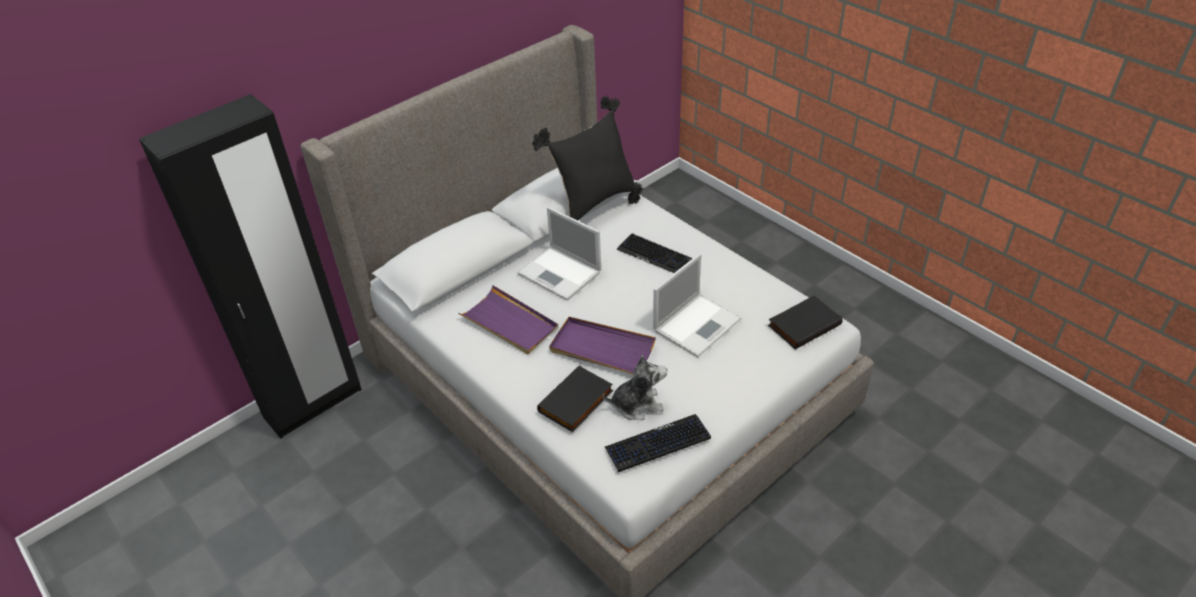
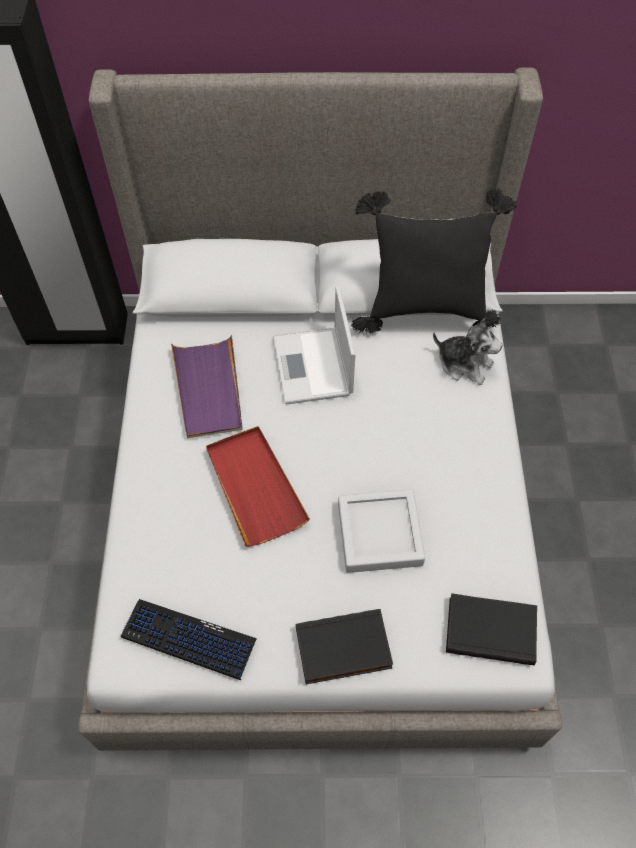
camera: 40 degrees right, 15 degrees up
black book [537,365,613,432] -> black book moved to [296,609,393,684]
purple tray [549,317,656,375] -> red tray [206,426,310,546]
plush toy [603,355,667,420] -> plush toy moved to [433,318,503,385]
keyboard [616,233,693,273] -> none
laptop [653,254,741,358] -> grey tray [338,489,425,573]

